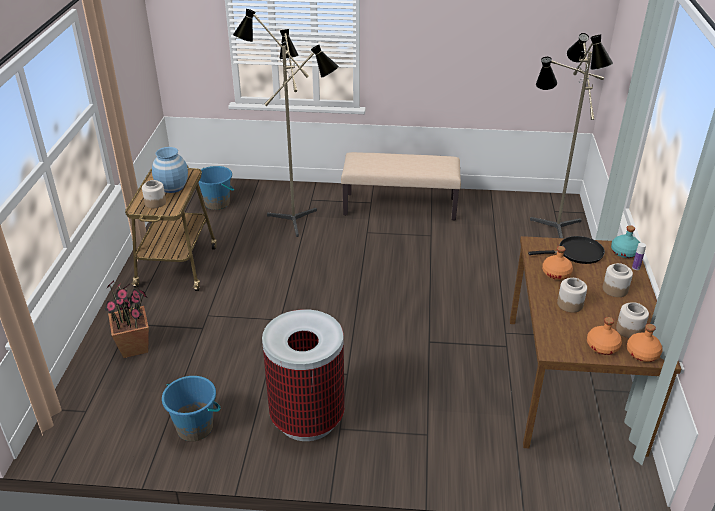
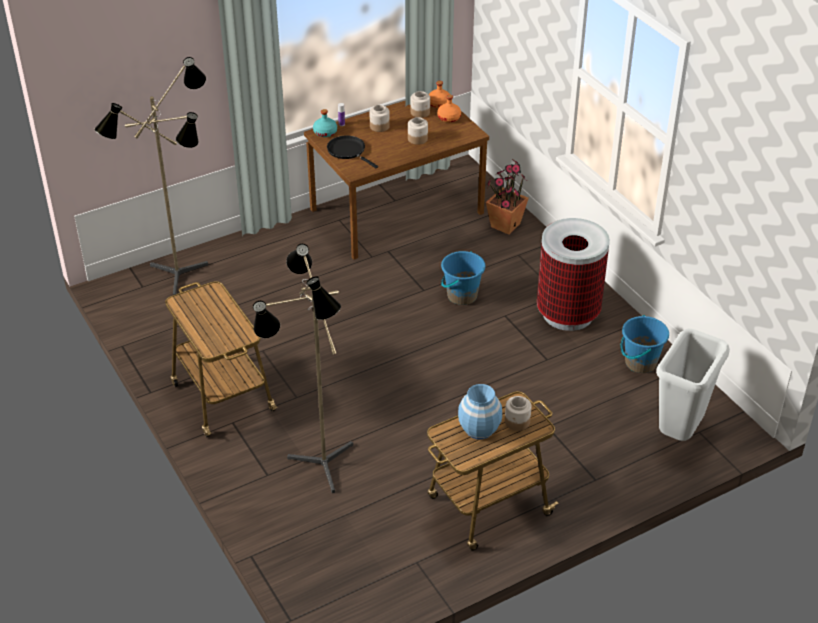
camera: 125 degrees left, 5 degrees up
potted plant [104,280,149,358] -> potted plant moved to [486,158,528,234]
blue bucket [198,166,234,210] -> blue bucket moved to [441,251,485,305]
beige bench [341,152,461,221] -> cart [165,281,277,437]
orange bottle [542,246,573,280] -> none
none -> grey trash can [656,329,730,441]

